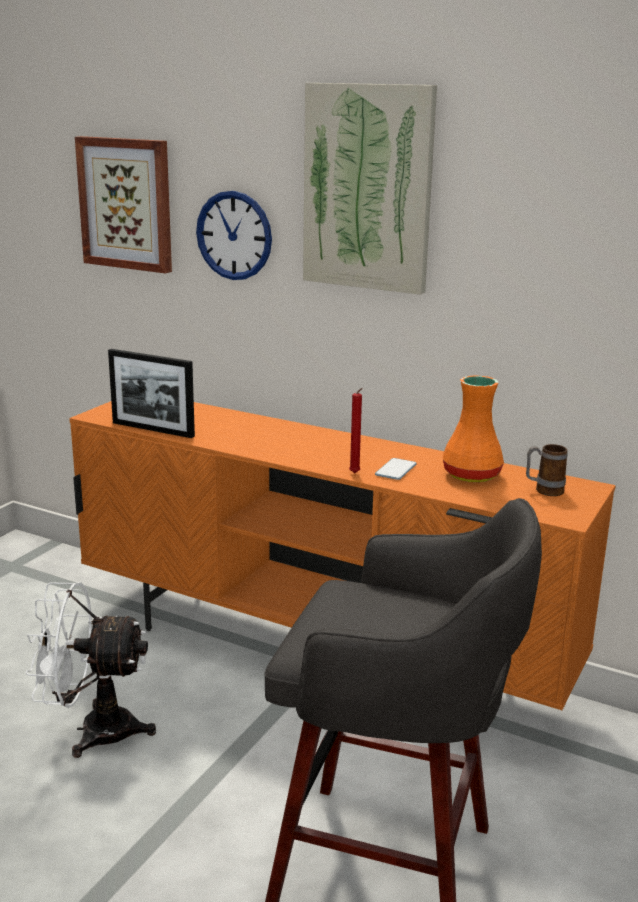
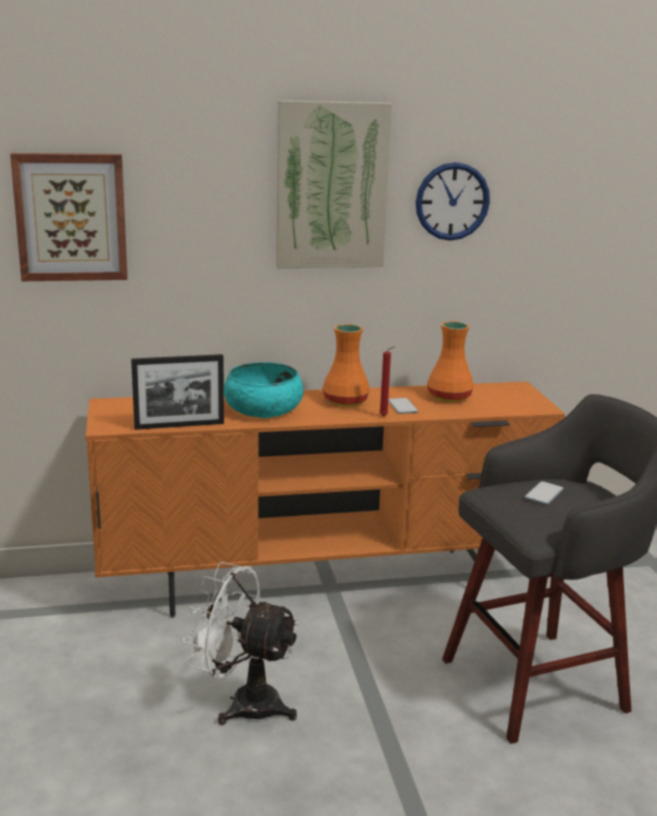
camera: 40 degrees left, 0 degrees up
white fan [25,582,156,758] -> white fan turned 60 degrees clockwise [182,562,299,725]
wall clock [196,191,272,280] -> wall clock moved to [416,162,490,241]
mug [526,444,568,496] -> none
none -> turquoise bowl [224,362,304,418]
none -> orange vase [322,324,370,407]
none -> phone [525,481,564,505]

